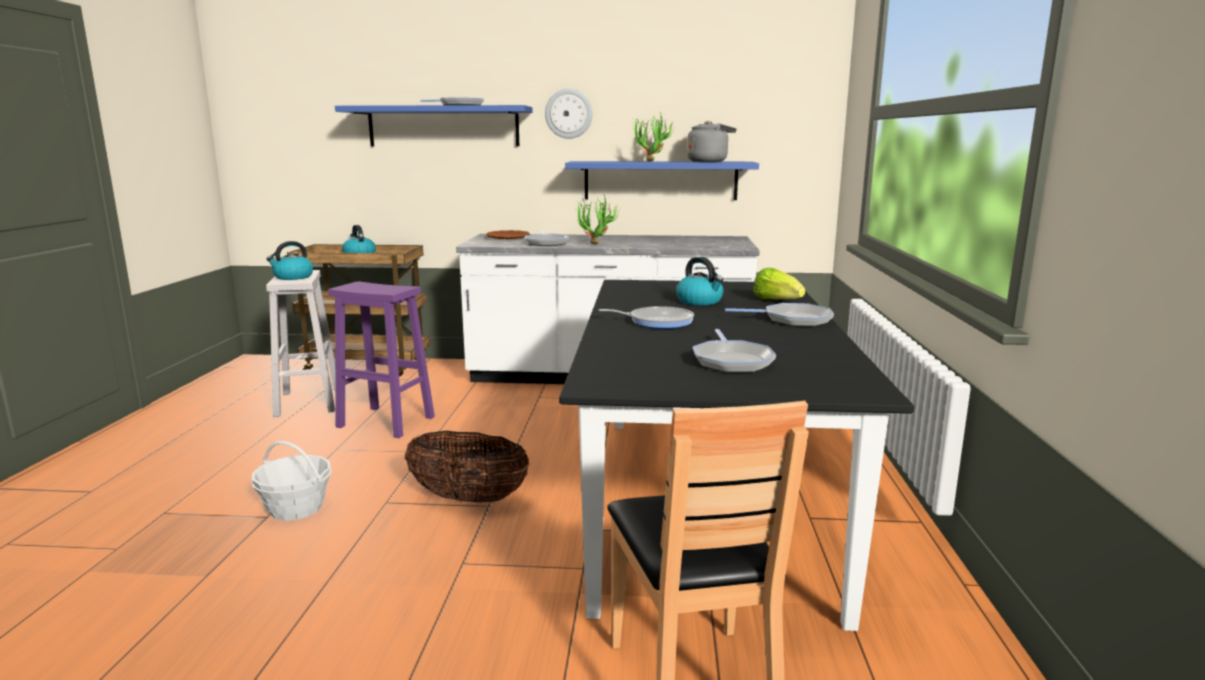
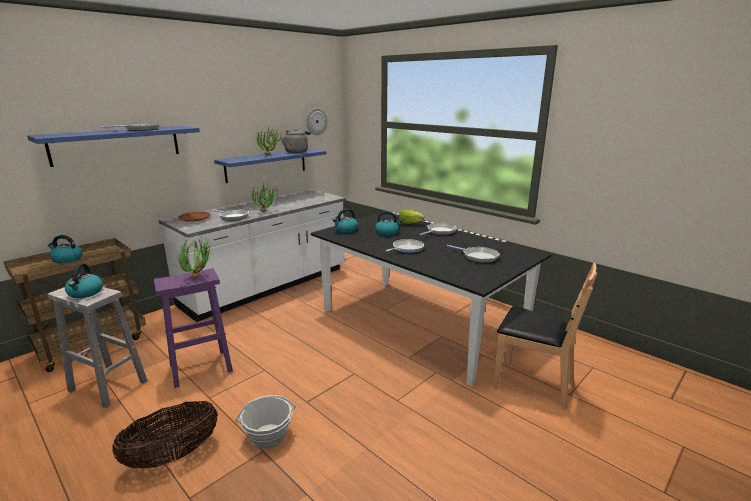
camera: 50 degrees left, 5 degrees up
basket [405,431,529,502] -> basket moved to [112,400,218,469]
wall clock [545,89,592,139] -> wall clock moved to [306,108,327,135]
none -> potted plant [178,237,214,279]
none -> kettle [333,209,358,233]

